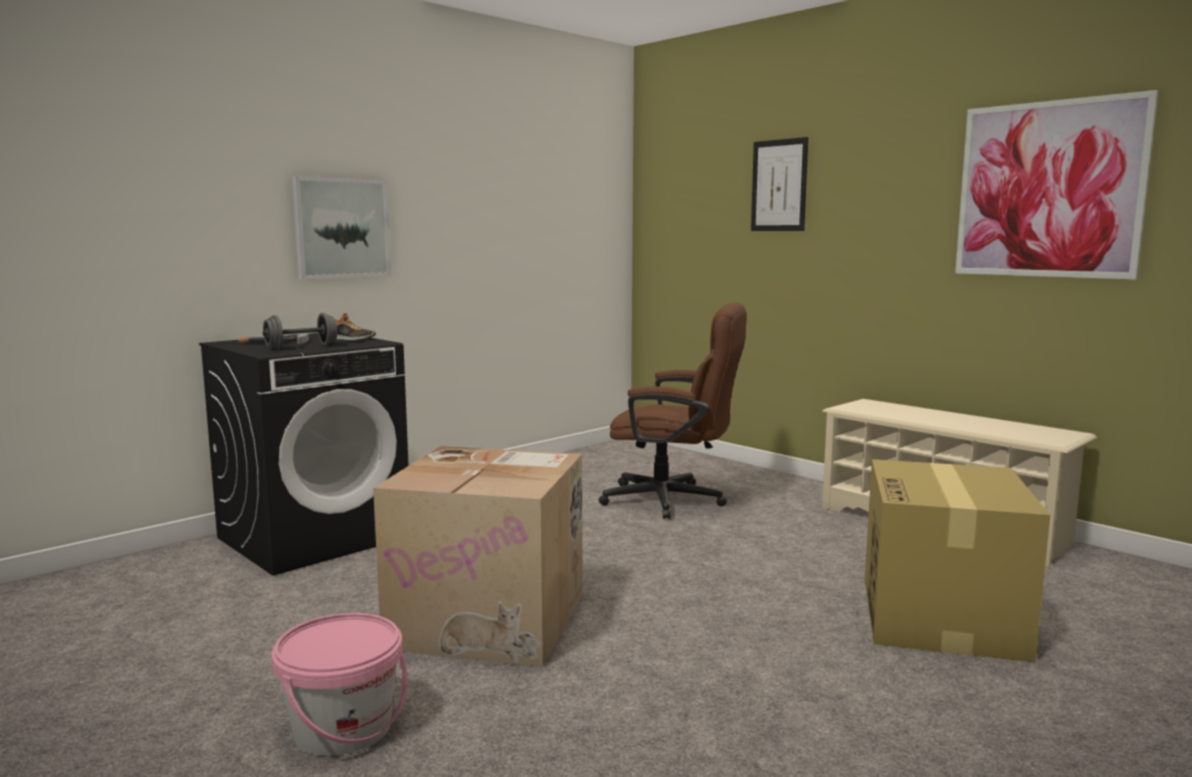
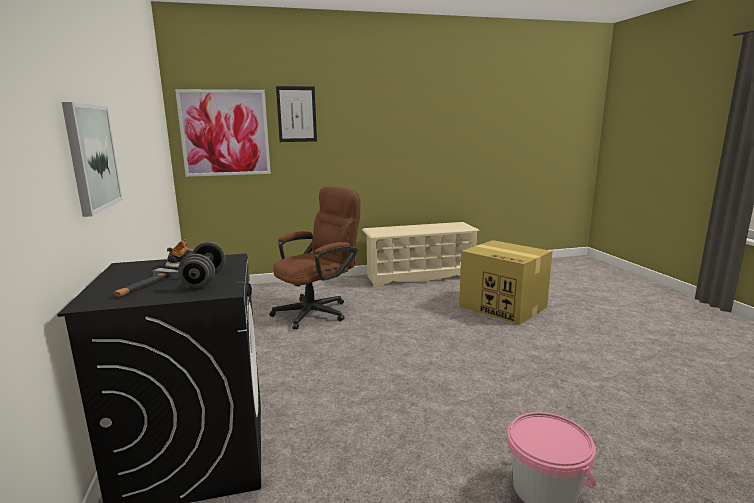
camera: 60 degrees left, 5 degrees up
cardboard box [373,446,583,667] -> none
picture [955,90,1158,280] -> picture moved to [175,89,271,177]

